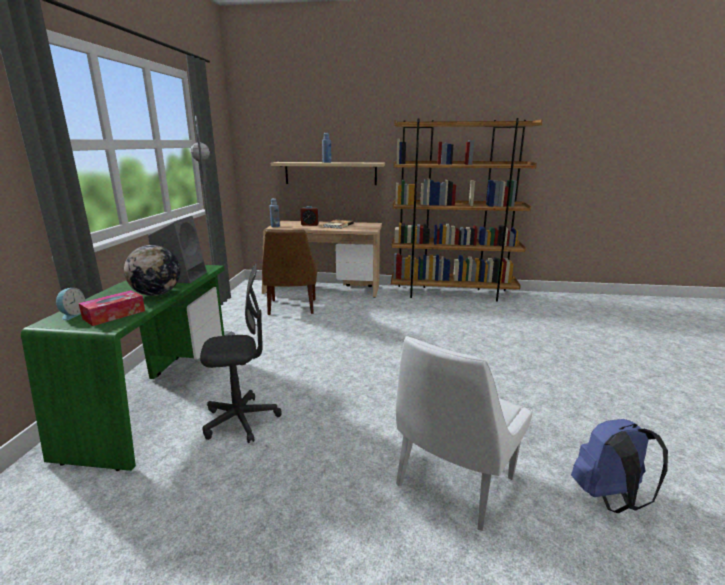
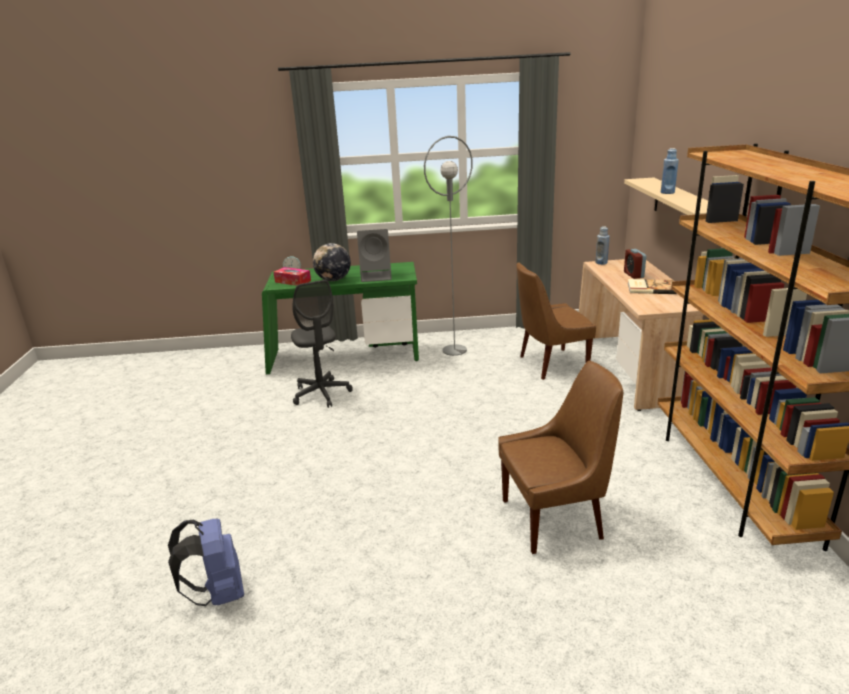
camera: 80 degrees right, 5 degrees up
white chair [396,336,533,531] -> none
none -> brown chair [498,360,623,554]

